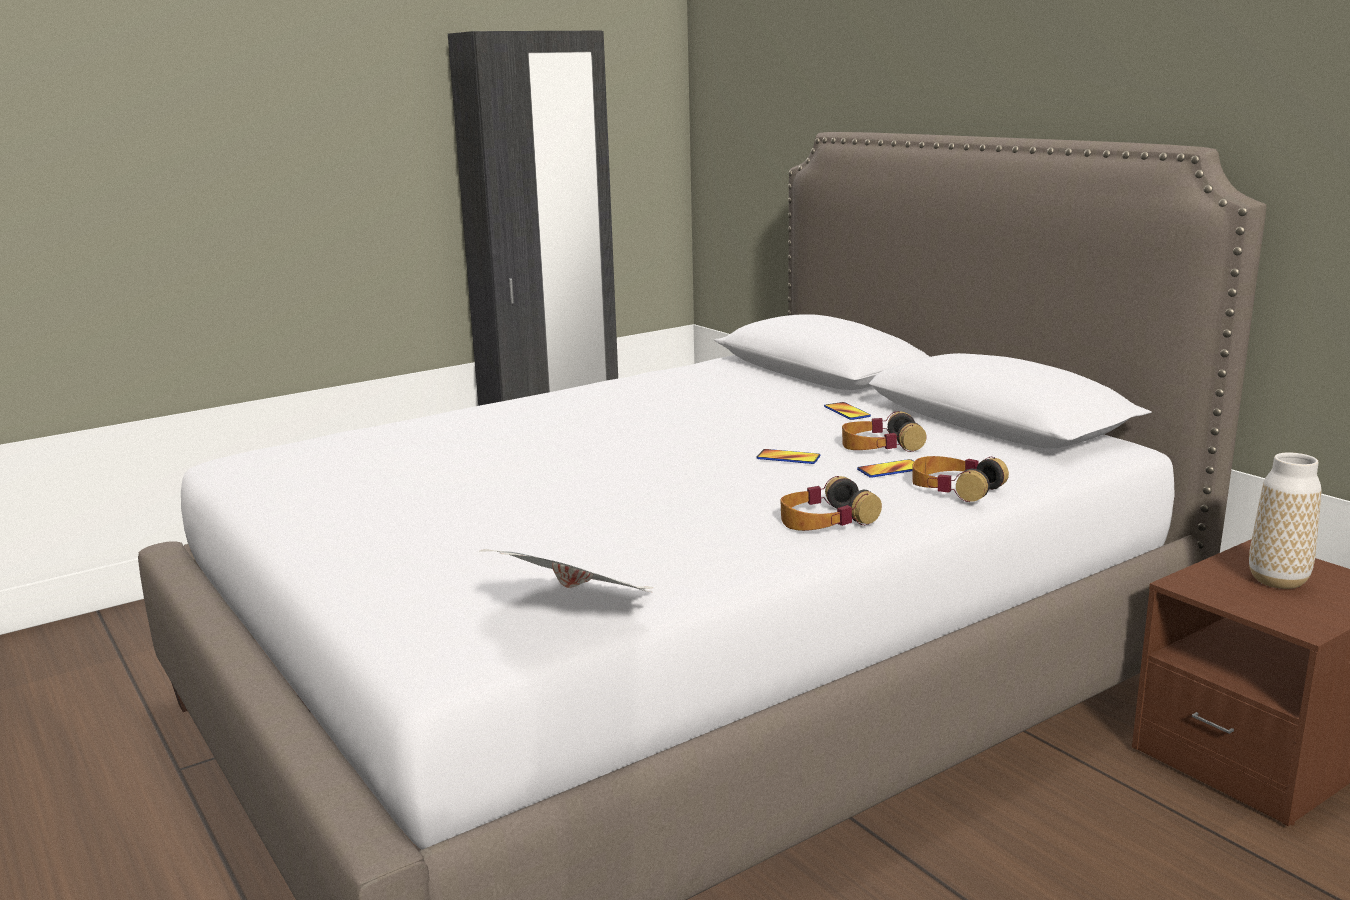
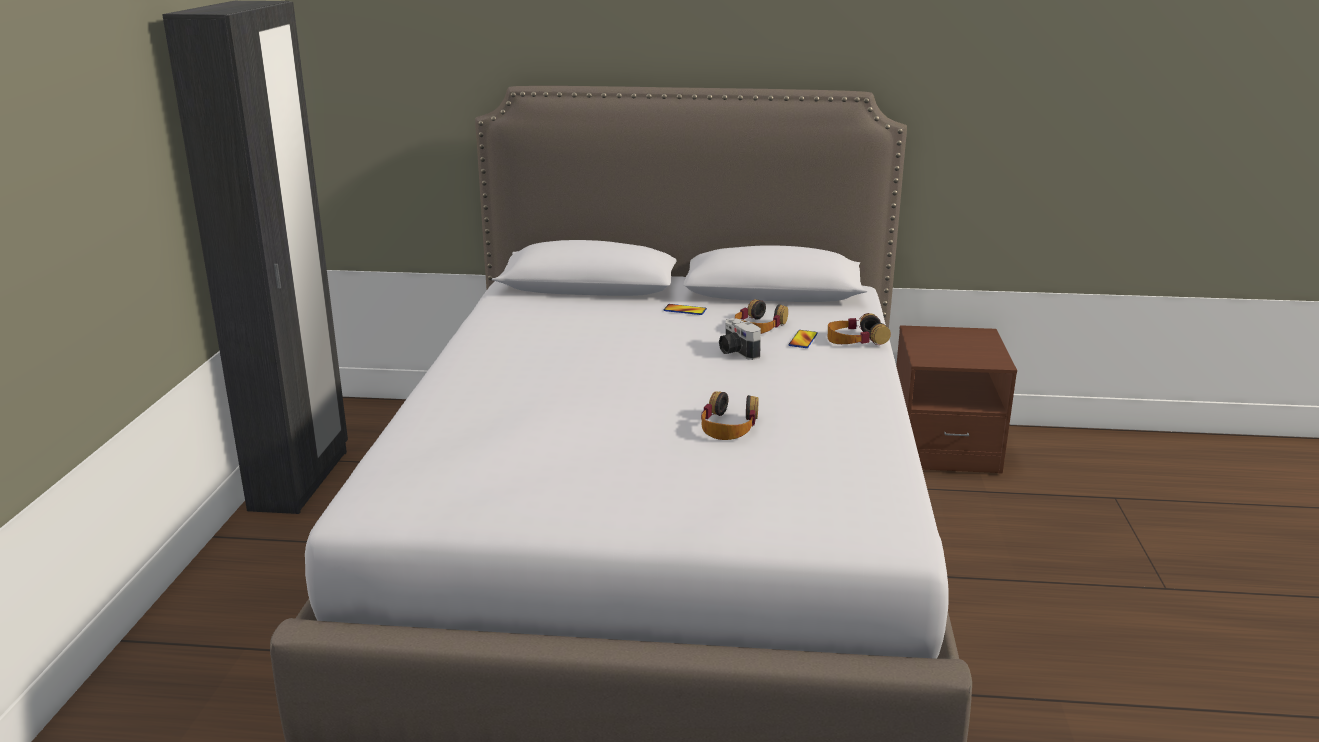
camera: 50 degrees left, 5 degrees up
newspaper [479,549,654,592] -> none
phone [757,449,821,464] -> camera [719,318,761,360]
headphones [780,476,882,531] -> headphones moved to [701,391,758,440]
vase [1249,452,1321,589] -> none

